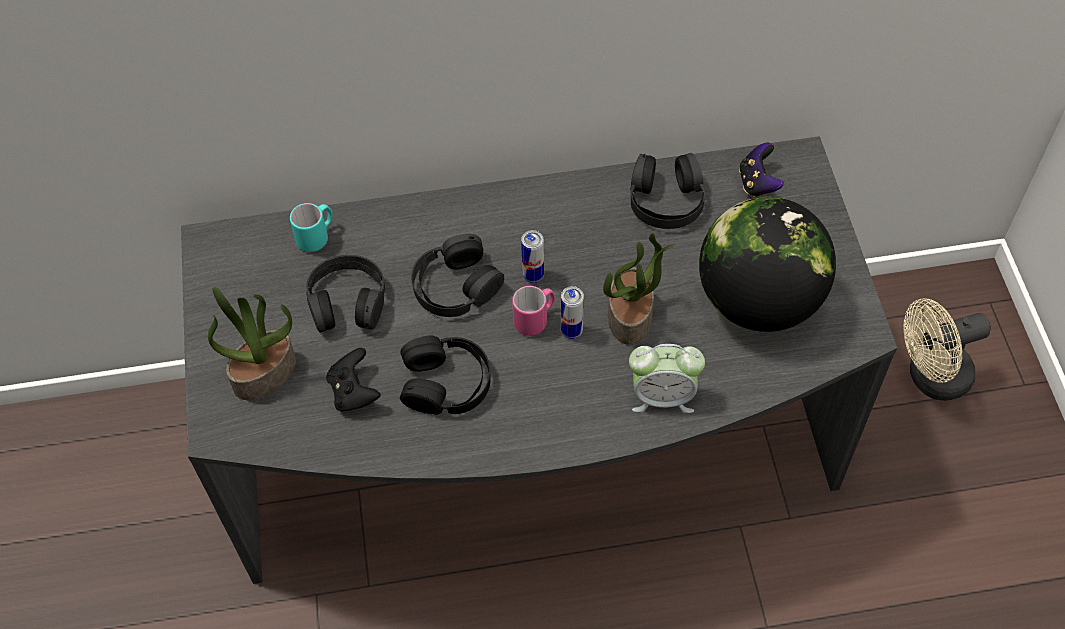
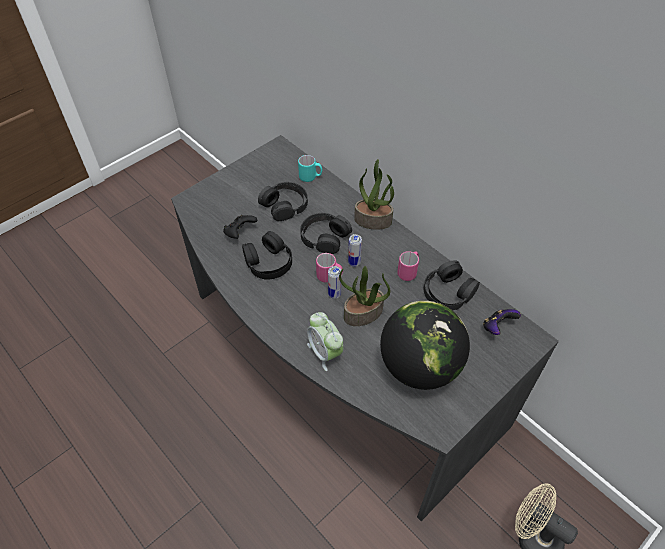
camera: 55 degrees right, 5 degrees down
potted plant [208,287,296,400] -> potted plant moved to [354,159,394,230]
none -> pink mug [397,251,419,281]

